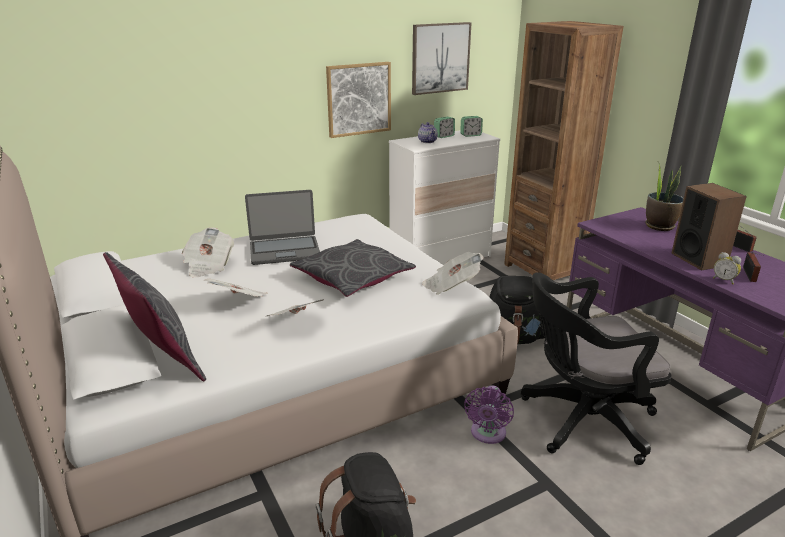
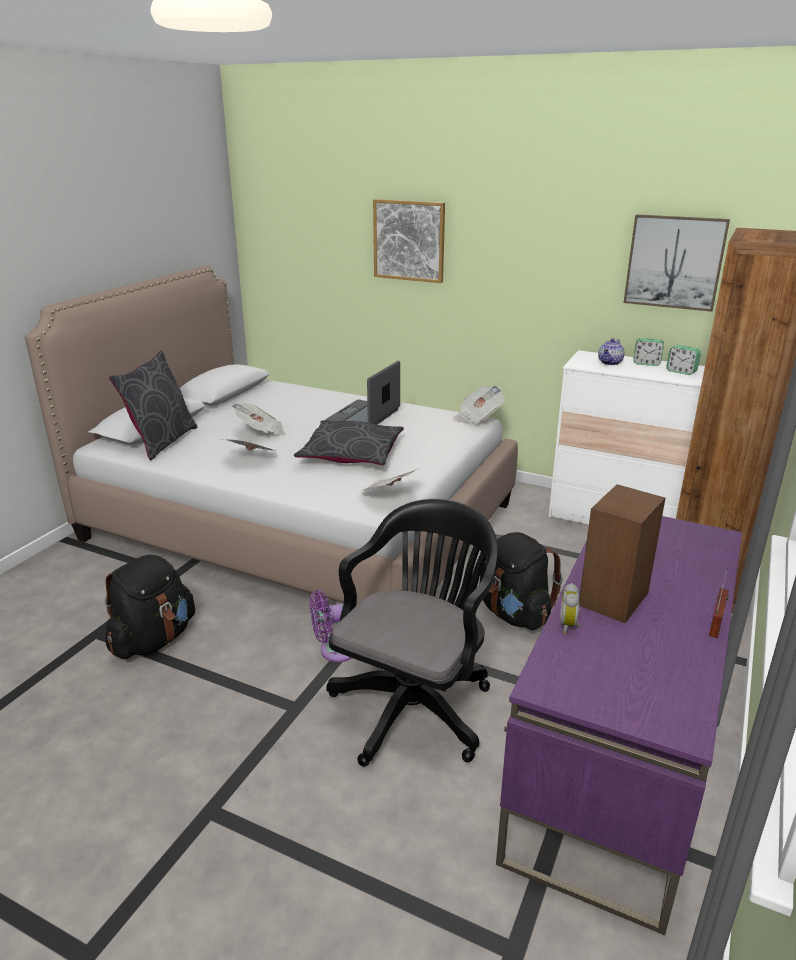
camera: 55 degrees right, 0 degrees up
newspaper [182,227,234,277] -> newspaper moved to [453,386,505,424]
laptop [245,190,320,265] -> laptop turned 75 degrees clockwise [325,361,400,425]
picture [326,62,391,138] -> picture moved to [373,199,445,283]
black office chair [521,272,672,465] -> black office chair turned 75 degrees clockwise [326,499,498,767]
potted plant [645,162,684,231] -> none
radio [743,252,763,282] -> none

